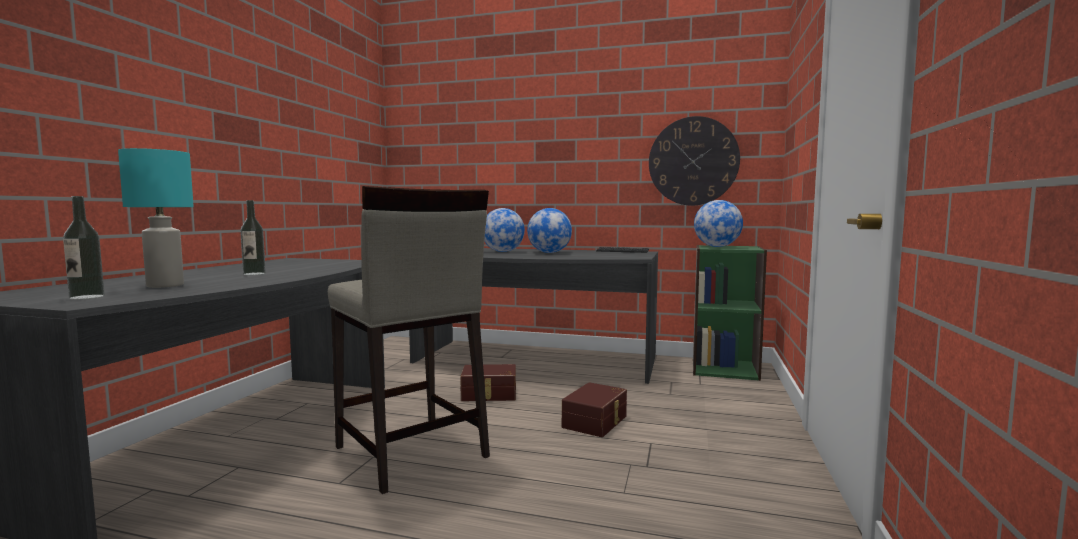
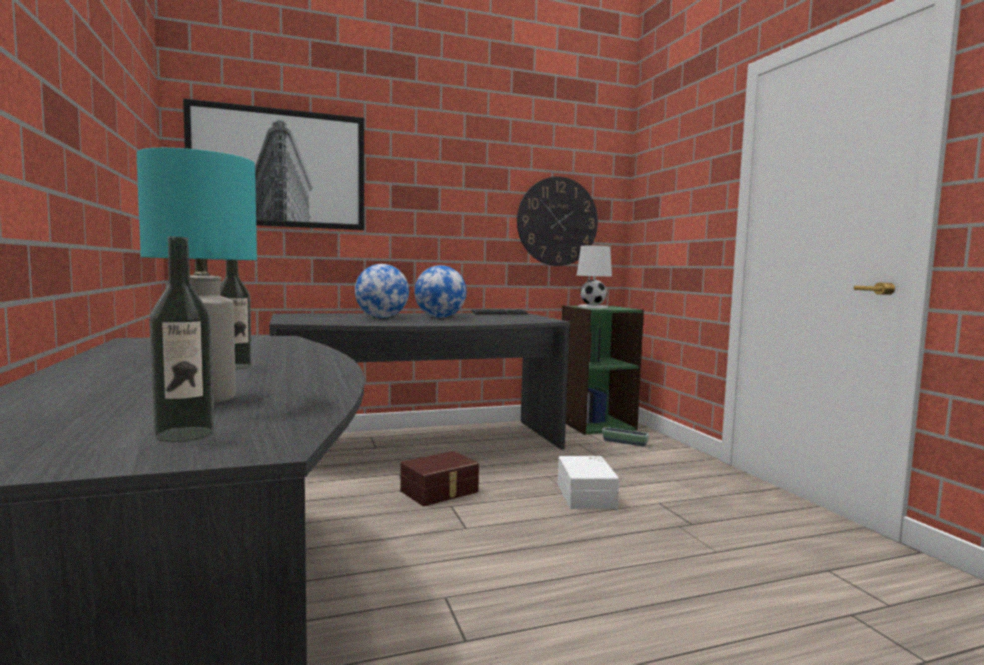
camera: 35 degrees left, 0 degrees up
beige stool [328,186,490,494] -> none
brown storage box [562,382,627,437] -> white storage box [558,456,619,509]
globe [694,200,743,247] -> white table lamp [576,246,612,308]
none -> picture [183,98,364,230]
none -> planter [602,427,649,447]

